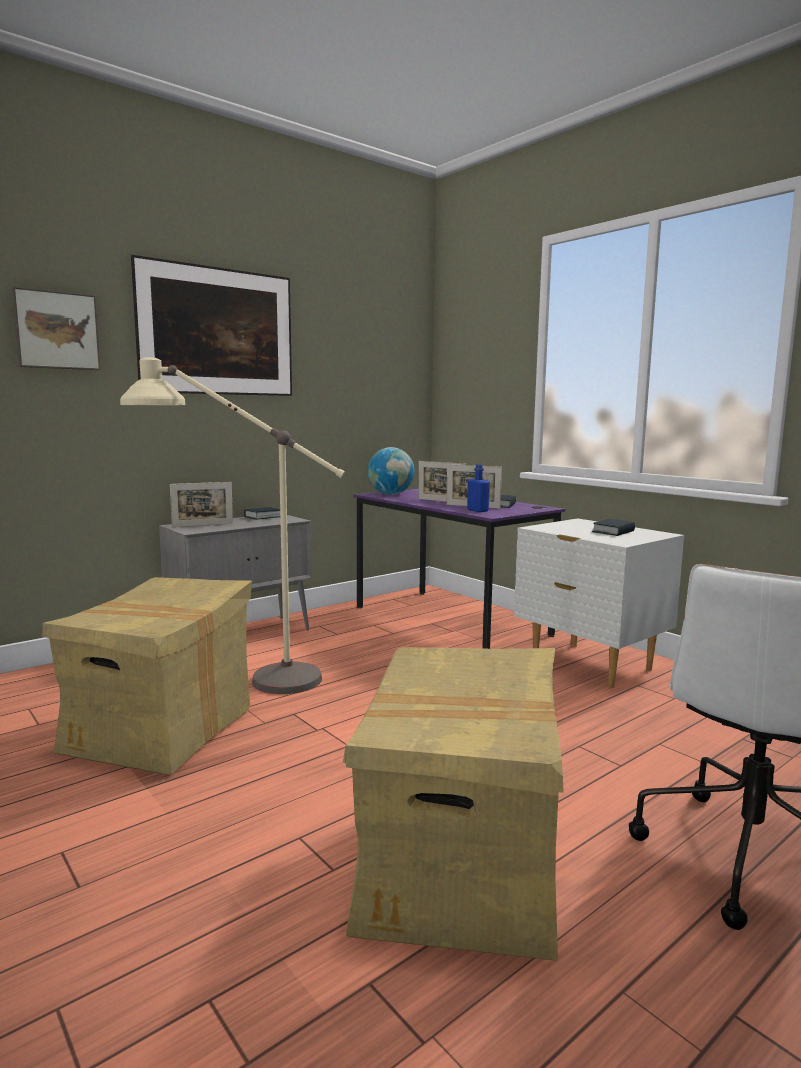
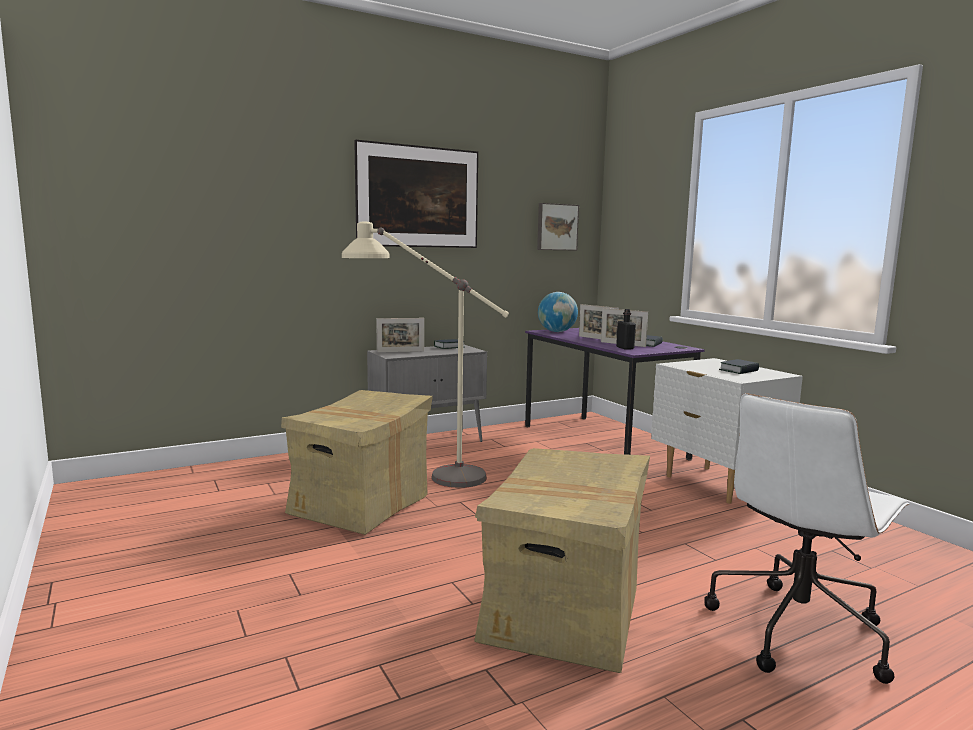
camera: 10 degrees right, 0 degrees up
picture [12,287,101,370] -> picture moved to [537,203,579,250]
blue bottle [467,464,490,512] -> black bottle [616,309,636,350]

